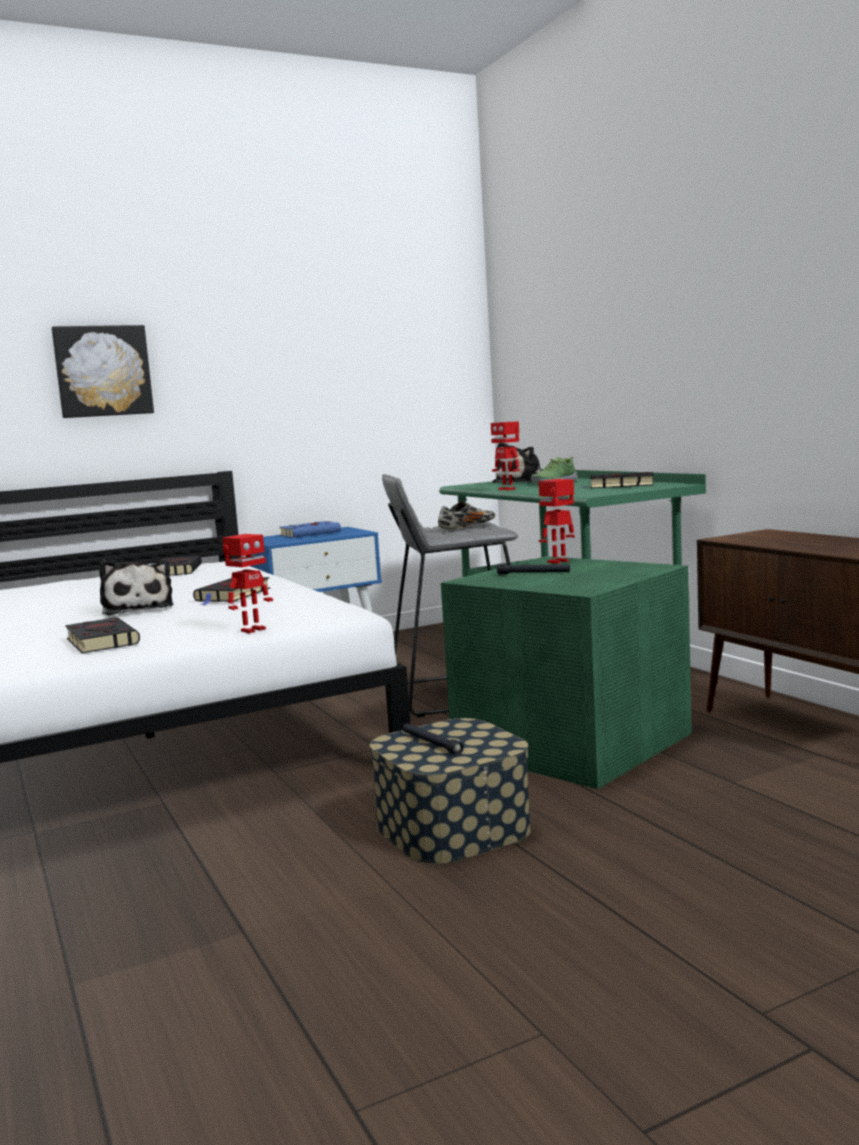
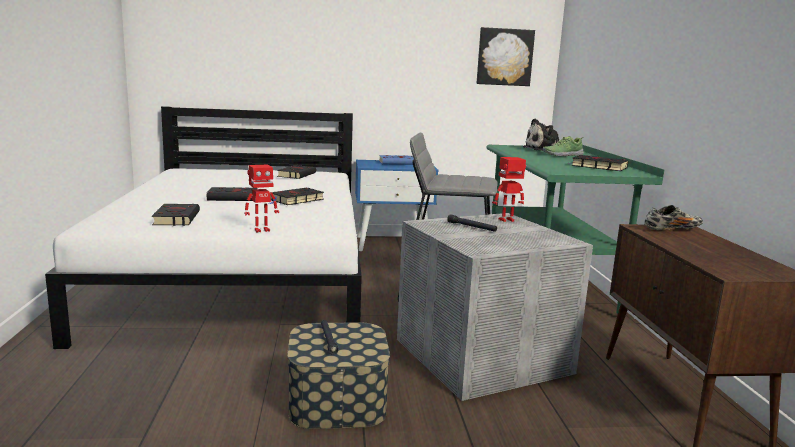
camera: 20 degrees right, 5 degrees up
picture [51,325,154,418] -> picture moved to [477,27,535,86]
plush toy [99,560,174,615] -> black book [206,187,258,201]
shoe [438,501,495,530] -> shoe moved to [644,205,703,230]
green storage box [441,556,692,789] -> grey storage box [397,213,593,401]
toy robot [491,421,520,490] -> none

